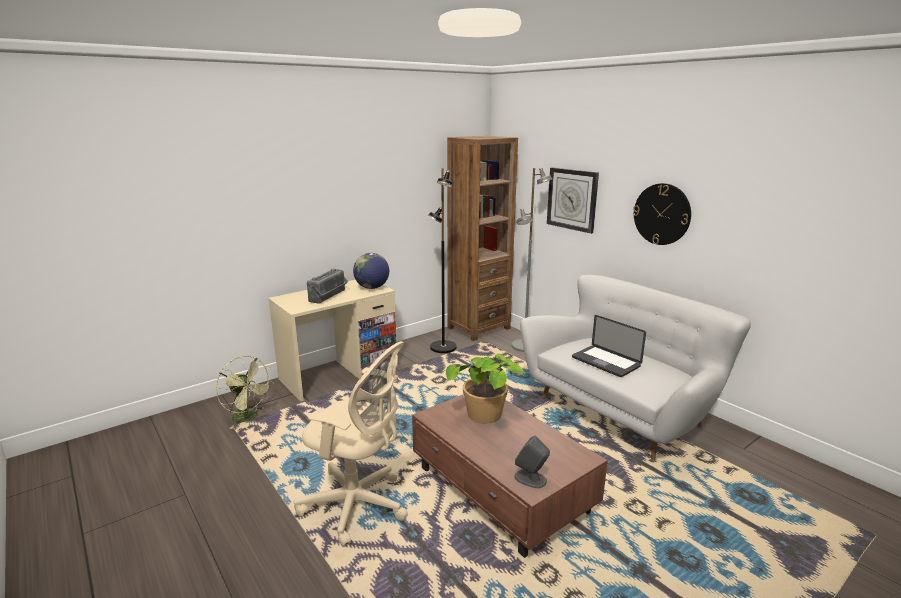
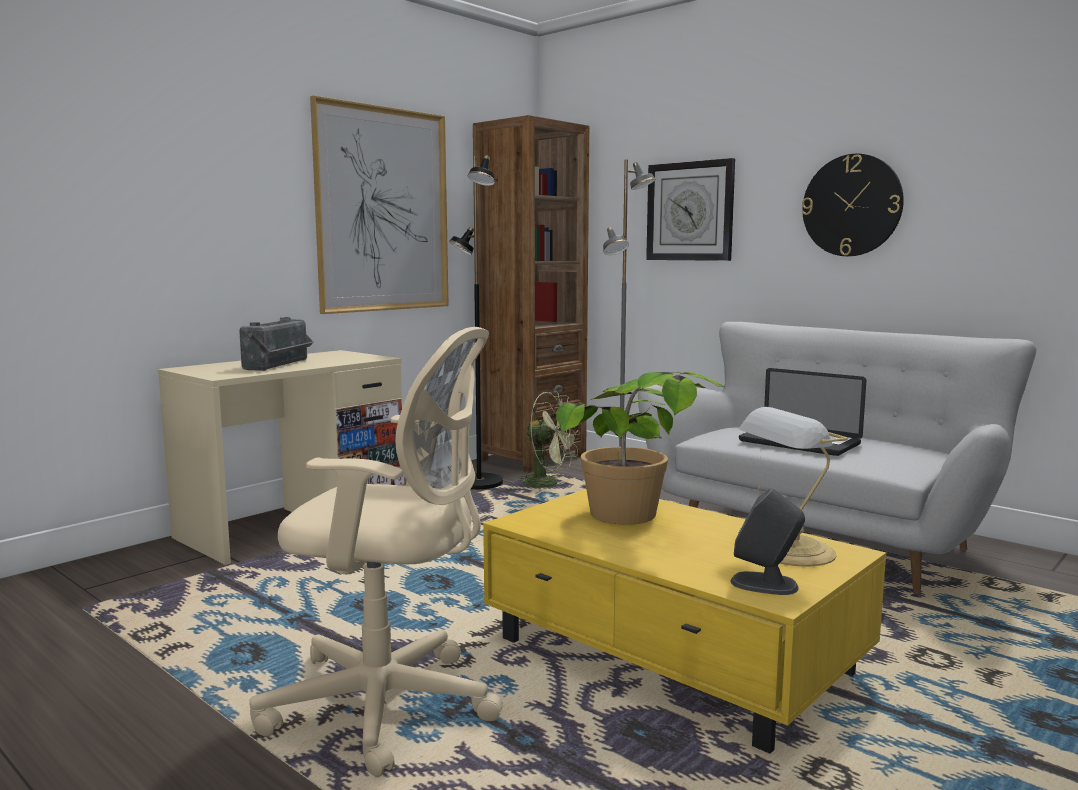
camera: 10 degrees left, 10 degrees down
green fan [216,356,274,429] -> green fan moved to [519,391,580,492]
globe [353,253,389,289] -> none
brown coffee table [412,394,608,558] -> yellow coffee table [483,489,886,754]
none -> picture [310,95,449,314]
none -> table lamp [739,407,848,566]

